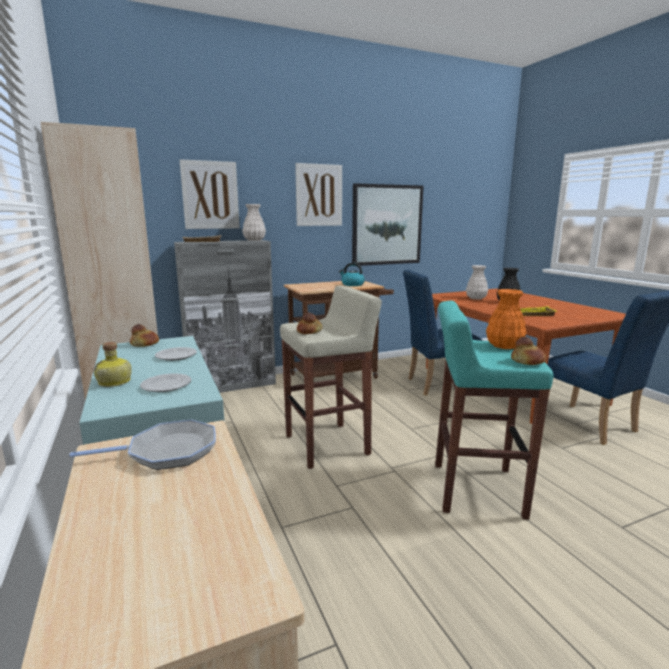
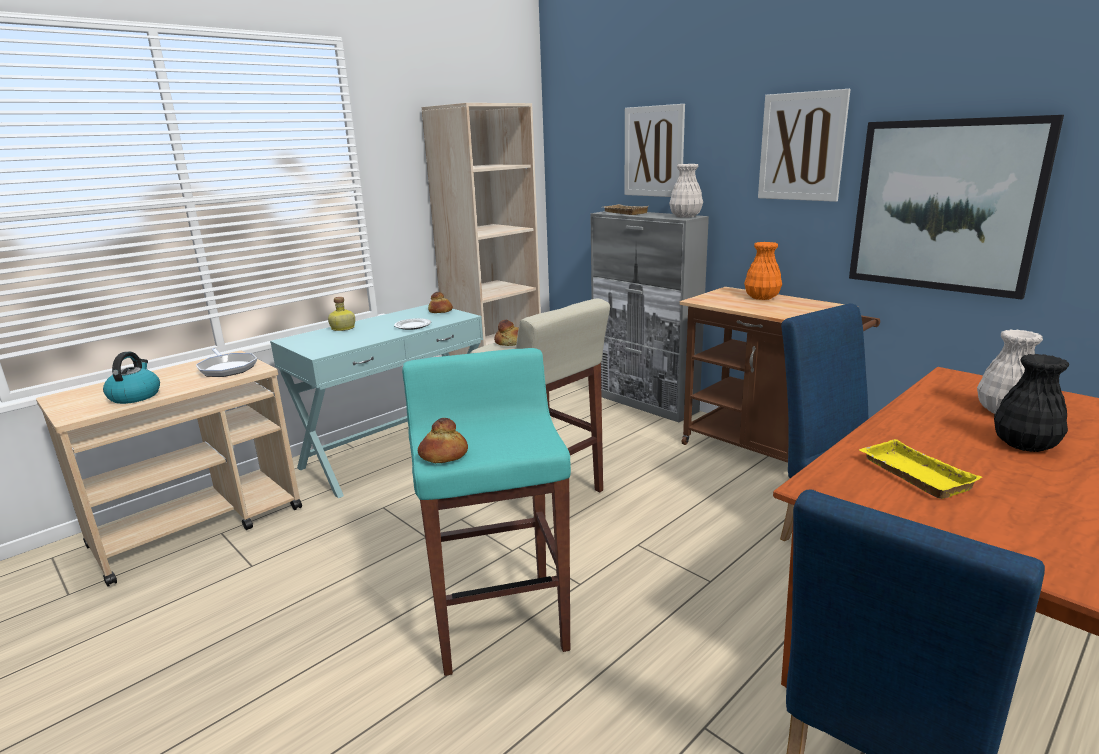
camera: 70 degrees right, 5 degrees up
plate [140,373,191,392] -> none
kettle [339,263,365,286] -> kettle moved to [103,352,160,404]
orange vase [486,289,526,349] -> orange vase moved to [744,242,782,300]

